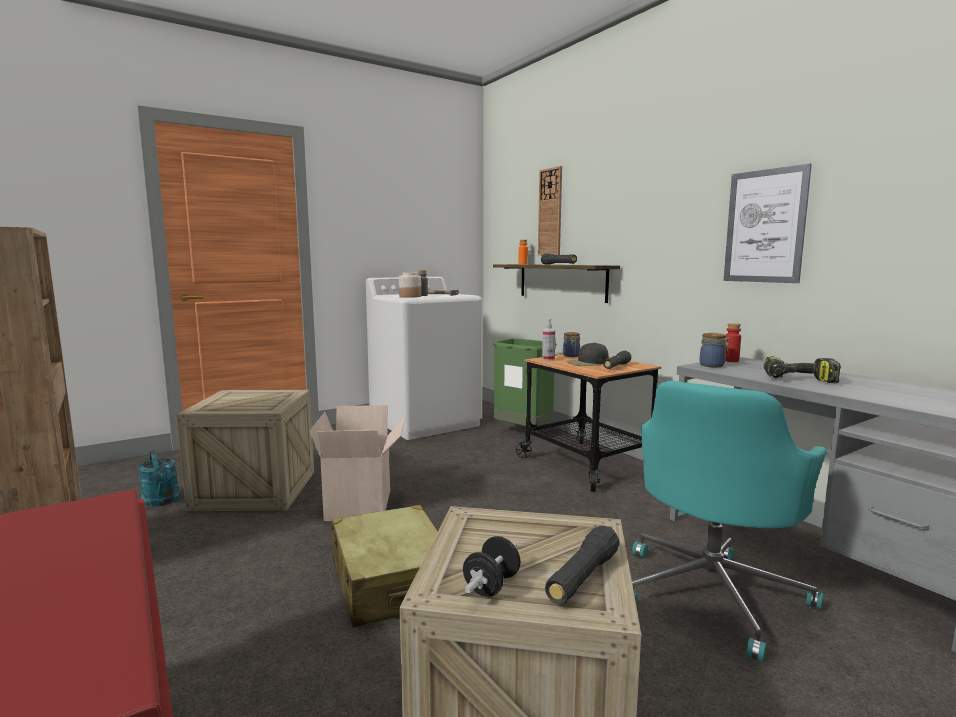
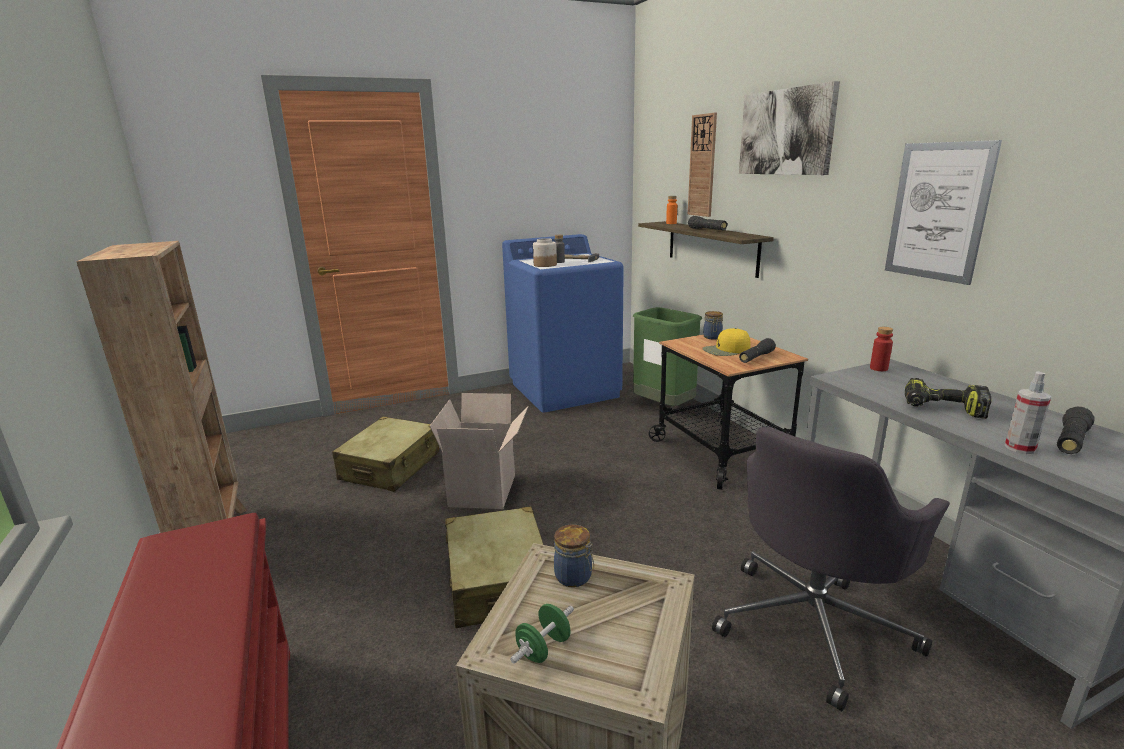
camera: 10 degrees right, 10 degrees up
turquoise watering can [138,450,180,507] -> none
crate [176,390,314,511] -> beige suitcase [332,417,439,492]
white washing machine [366,277,482,440] -> blue washing machine [502,234,624,413]
black dumbbell [463,536,521,597] -> green dumbbell [510,604,574,664]
spray bottle [542,319,555,361] -> spray bottle moved to [1005,371,1051,454]
black flashlight [545,526,619,604] -> black flashlight moved to [1057,407,1095,454]
black cap [566,342,609,366] -> yellow cap [702,328,751,356]
turquoise office chair [632,381,827,663] -> grey office chair [712,426,950,711]
jar [700,333,729,367] -> jar moved to [554,524,594,587]
none -> picture [739,81,840,175]

